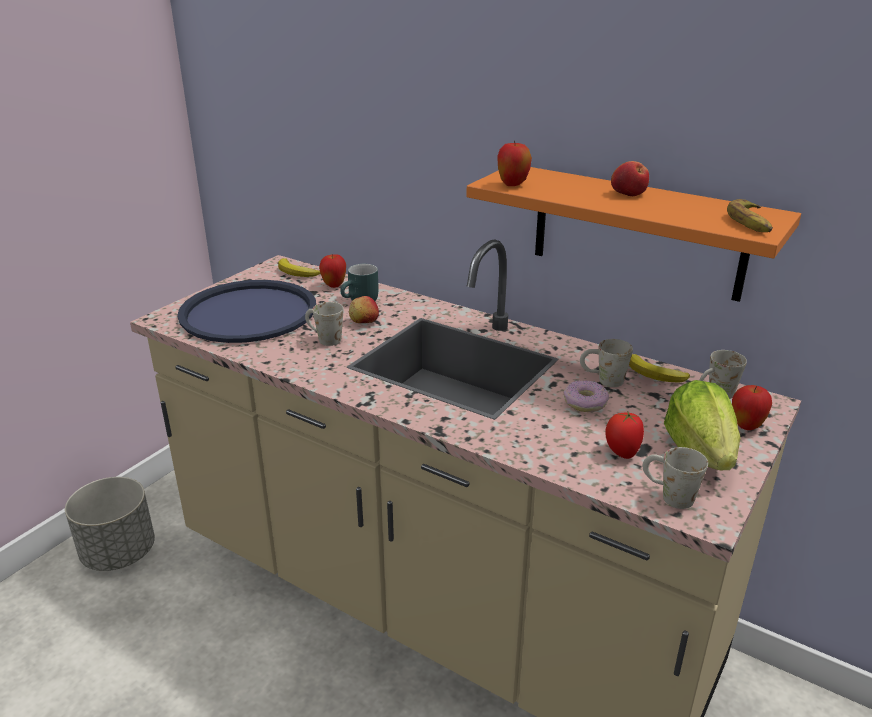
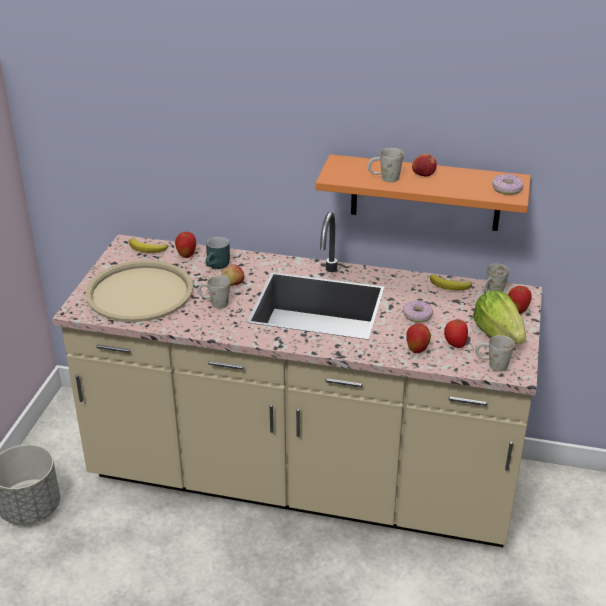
camera: 20 degrees left, 5 degrees up
blue tray [177,280,316,343] -> beige tray [85,260,193,322]
apple [497,141,532,186] -> apple moved to [406,324,431,353]
white mug [580,339,633,387] -> white mug moved to [367,148,404,182]
banana [727,199,773,232] -> donut [492,174,524,195]

